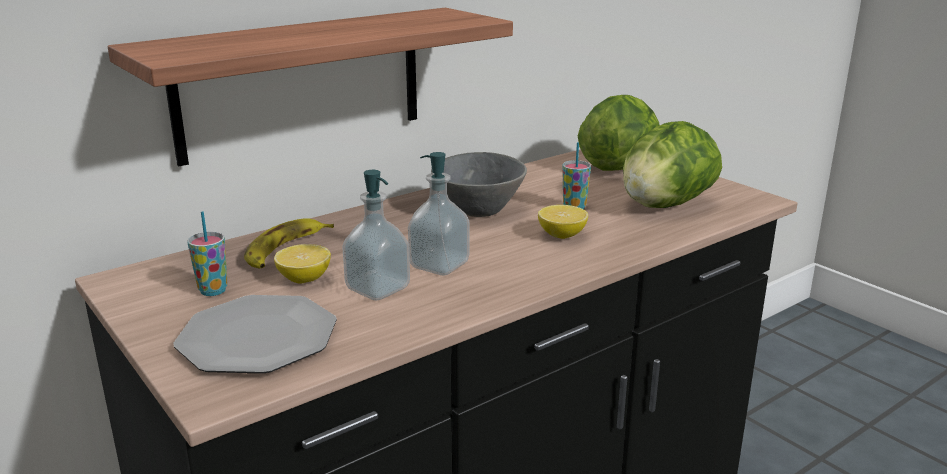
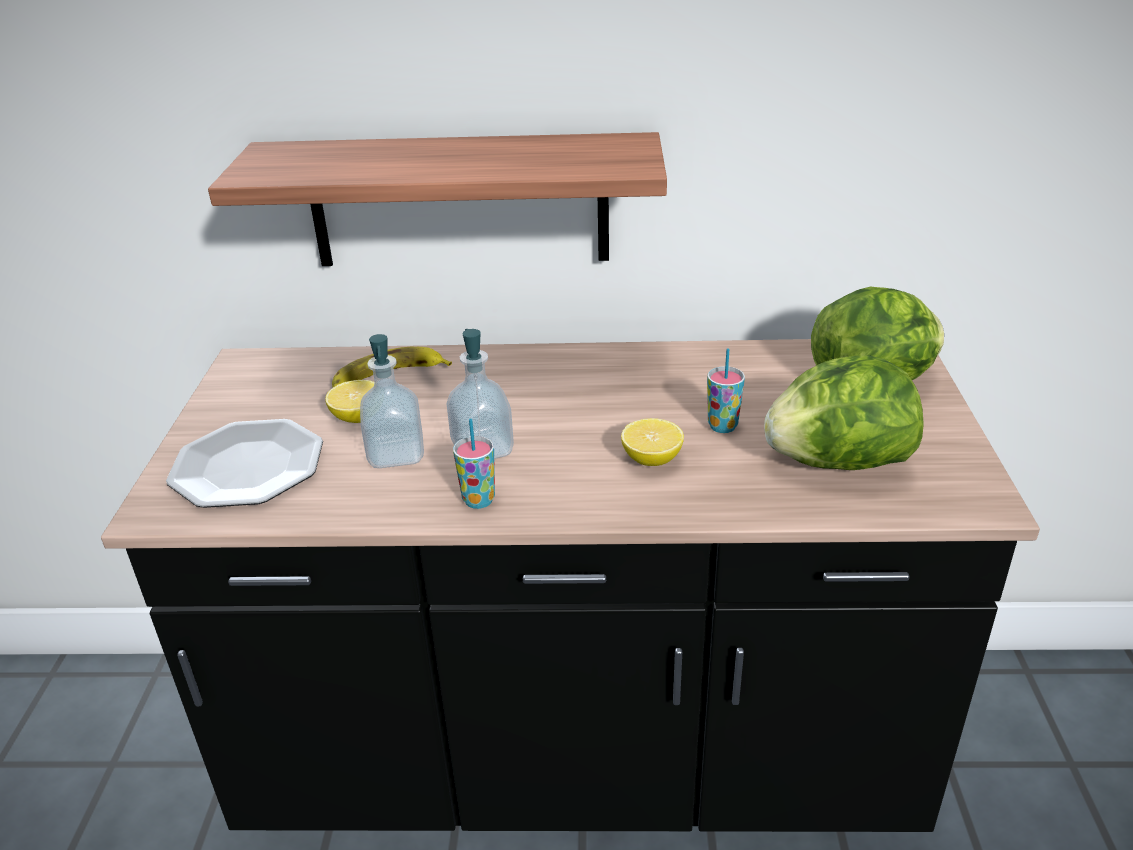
camera: 40 degrees right, 10 degrees up
cup [187,211,228,296] -> cup moved to [453,419,495,509]
grey bowl [431,152,527,217] -> none

